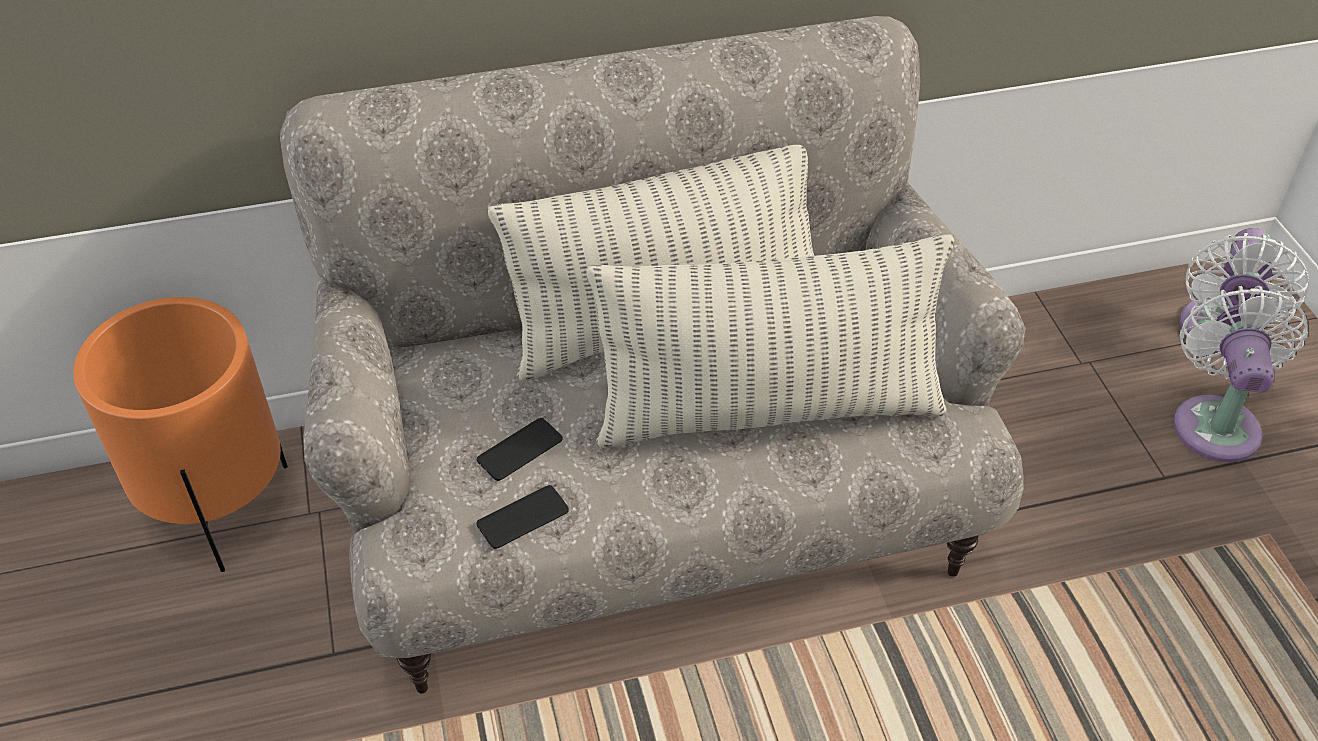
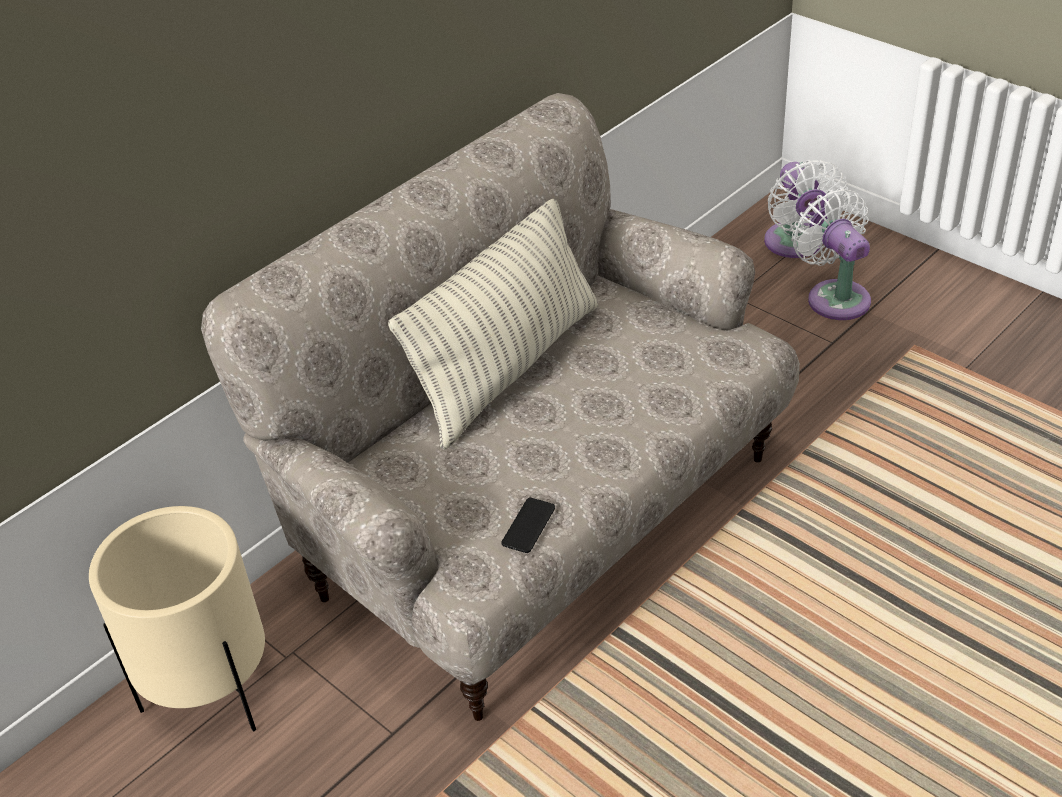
camera: 30 degrees left, 5 degrees down
orange planter [73,297,288,572] -> beige planter [89,506,265,732]
phone [477,418,563,481] -> none
pillow [586,234,954,448] -> none

